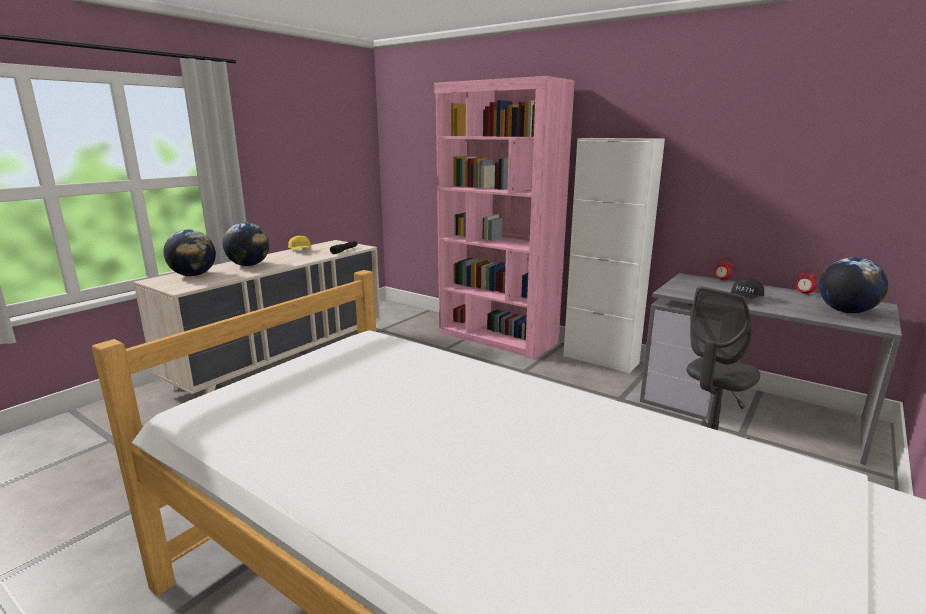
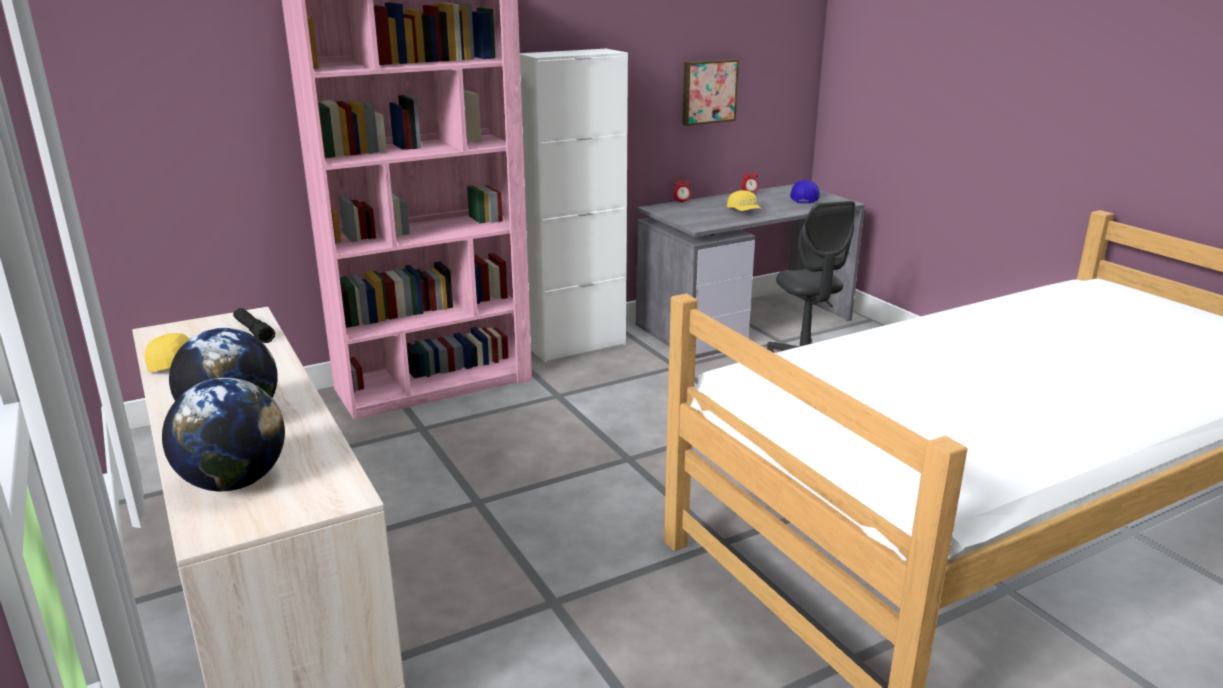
camera: 65 degrees left, 5 degrees up
black cap [730,278,764,299] -> yellow cap [727,190,762,211]
globe [819,257,888,313] -> blue cap [790,179,820,204]
none -> picture [682,59,739,126]

